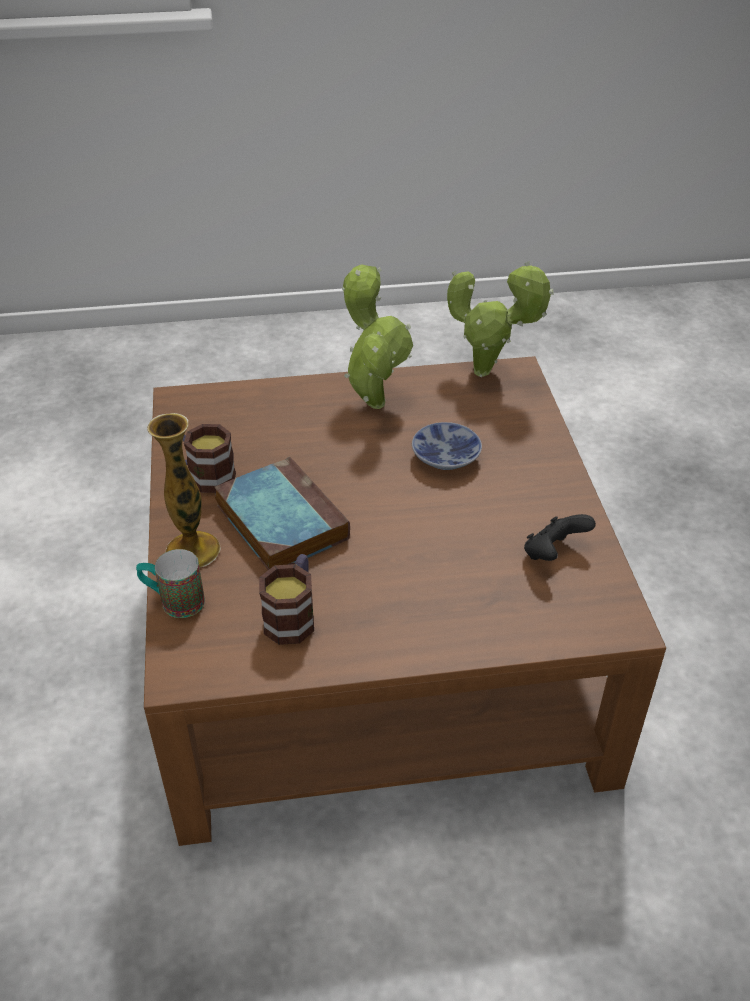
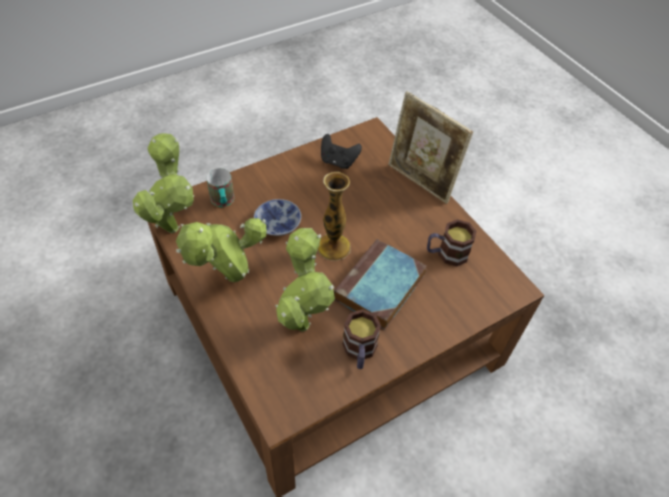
camera: 115 degrees left, 10 degrees up
mug [136,549,205,618] -> mug moved to [207,168,234,207]
vase [147,413,221,567] -> vase moved to [318,172,350,261]
none -> potted plant [275,228,335,332]
none -> picture frame [389,91,473,204]

